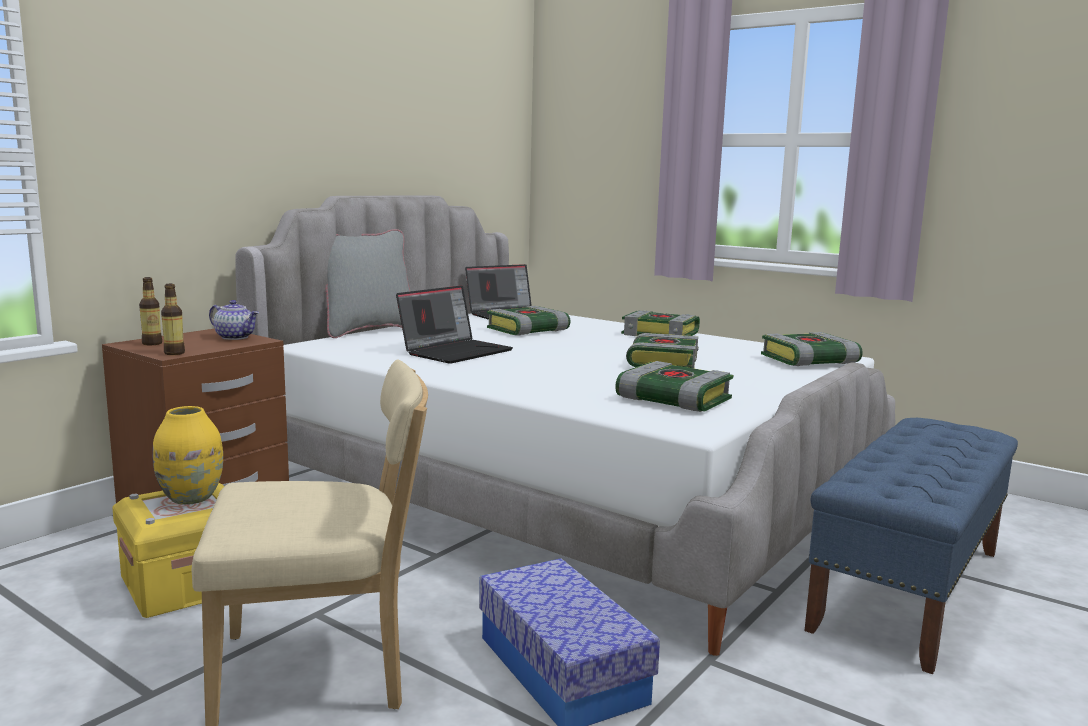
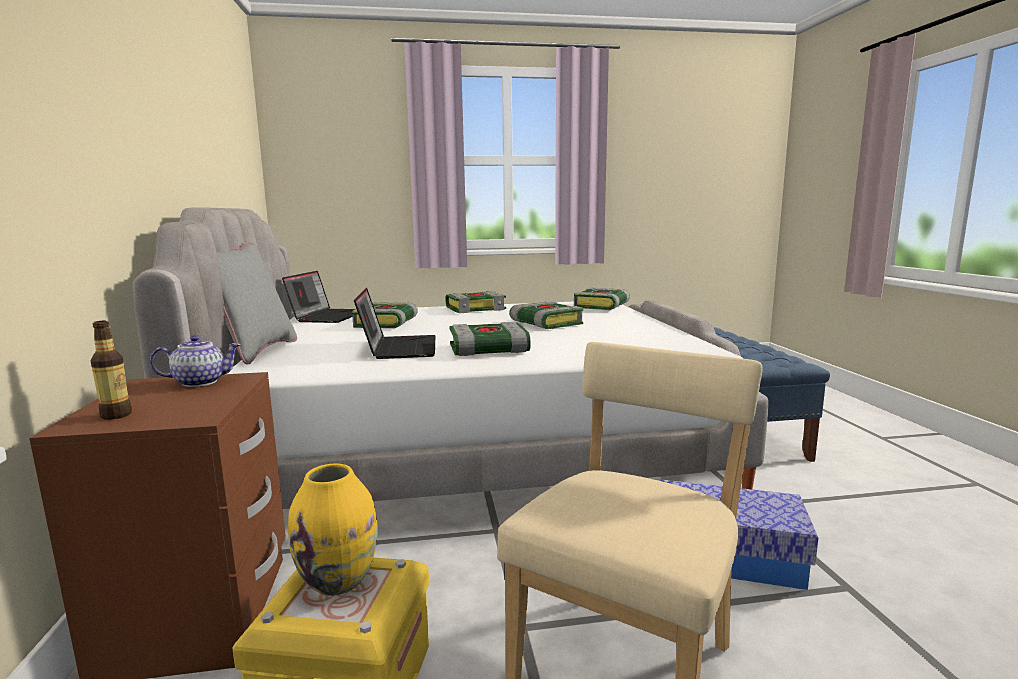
camera: 45 degrees left, 0 degrees up
bottle [161,284,185,355] -> none
book [615,361,733,412] -> book moved to [449,322,531,356]

